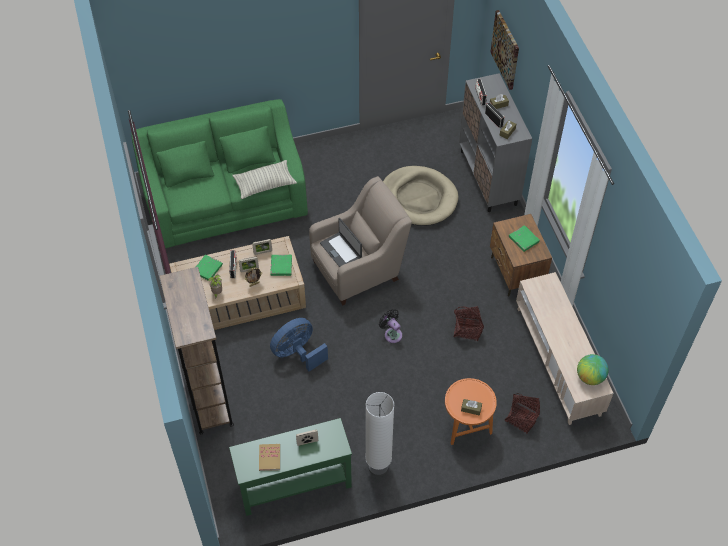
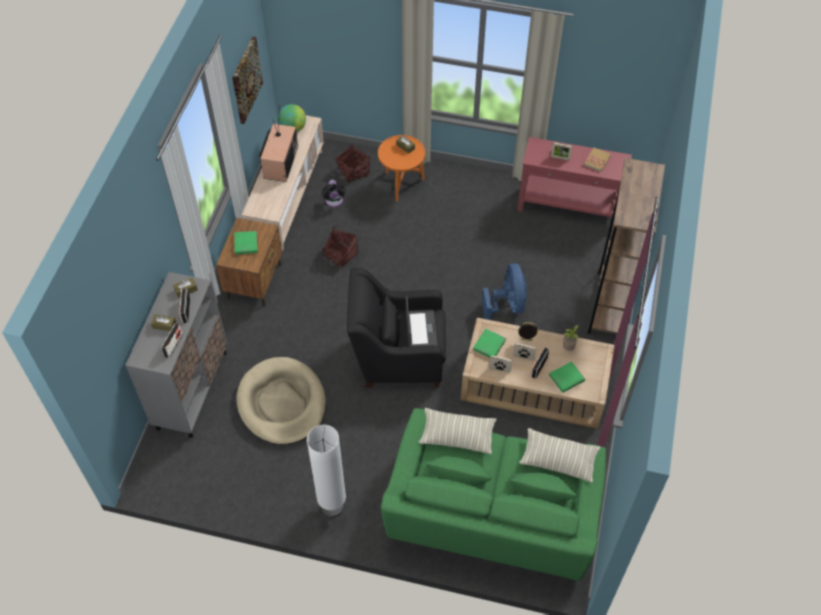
camera: 150 degrees left, 0 degrees up
green console table [229,418,352,516] -> red console table [517,137,632,228]
blue fan [270,318,328,371] -> blue fan turned 90 degrees counterclockwise [482,263,527,320]
beige armchair [309,176,412,306] -> black armchair [347,268,446,388]
white floor lamp [365,392,394,476] -> white floor lamp moved to [307,425,346,518]
black fan [379,309,402,343] -> black fan moved to [322,180,346,207]
picture [490,10,519,90] -> picture moved to [232,36,263,124]
none -> television [259,105,298,182]
none -> pillow [519,428,600,483]

